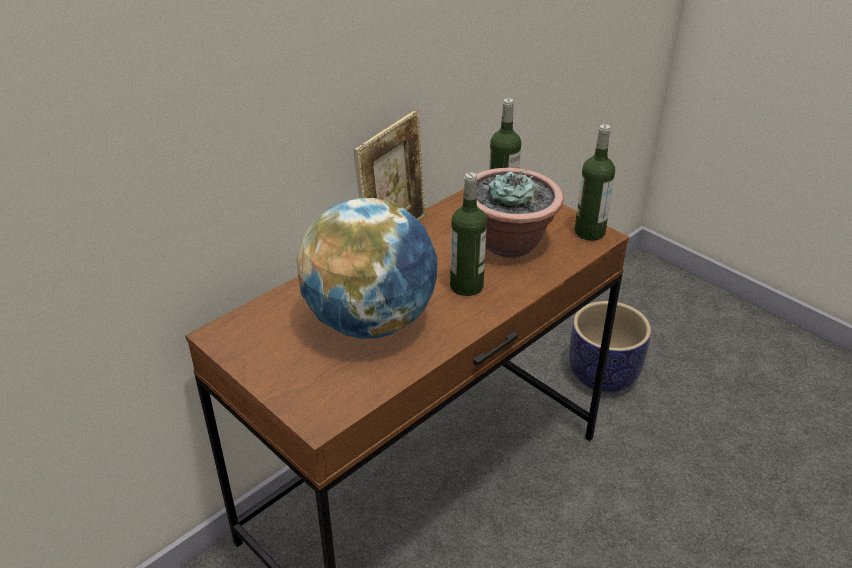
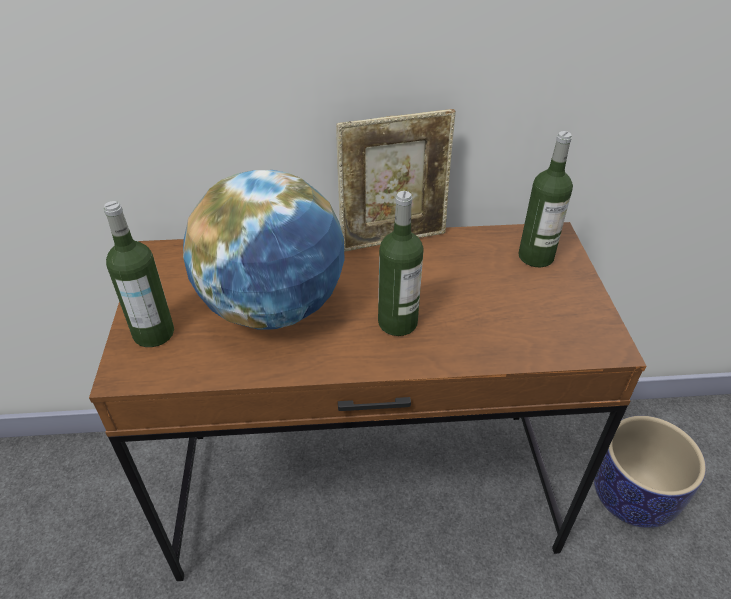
camera: 40 degrees right, 5 degrees up
potted plant [463,168,564,258] -> none
bottle [575,124,615,241] -> bottle moved to [104,201,174,347]

